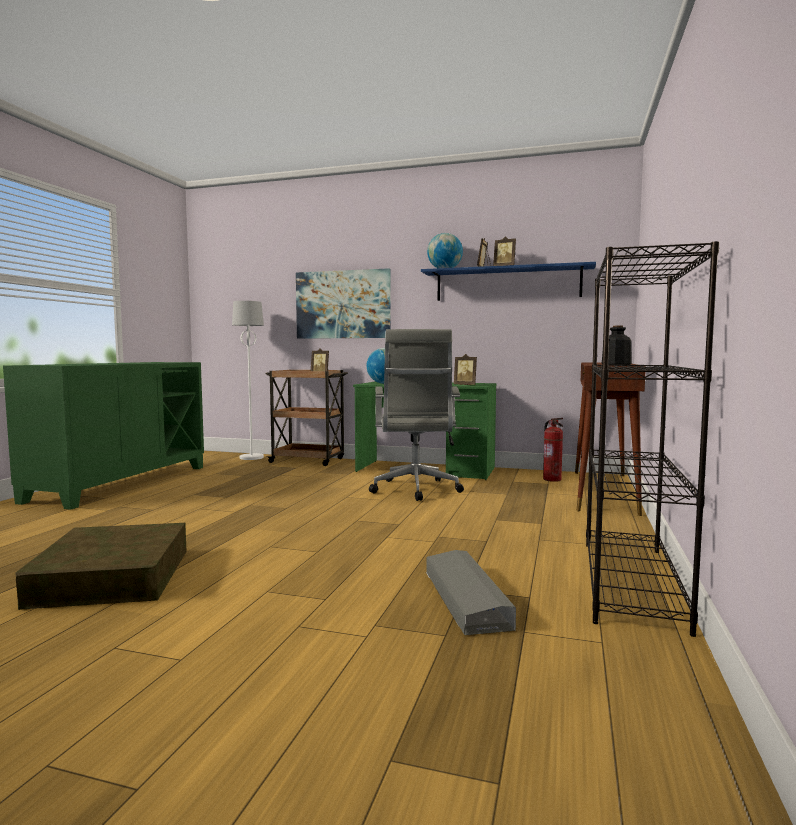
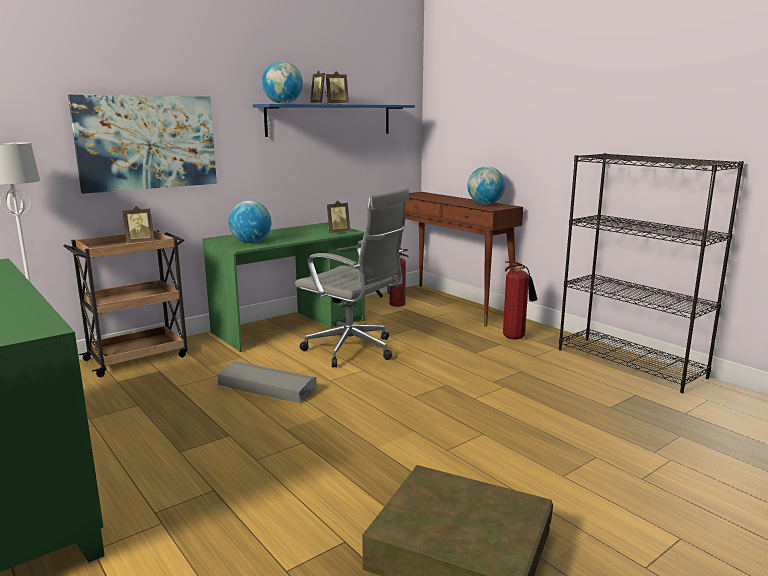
camera: 55 degrees left, 10 degrees up
grey storage box [426,550,516,635] -> grey storage box moved to [217,361,317,403]
bottle [602,326,632,365] -> globe [468,166,505,205]
none -> fire extinguisher [503,261,537,340]

